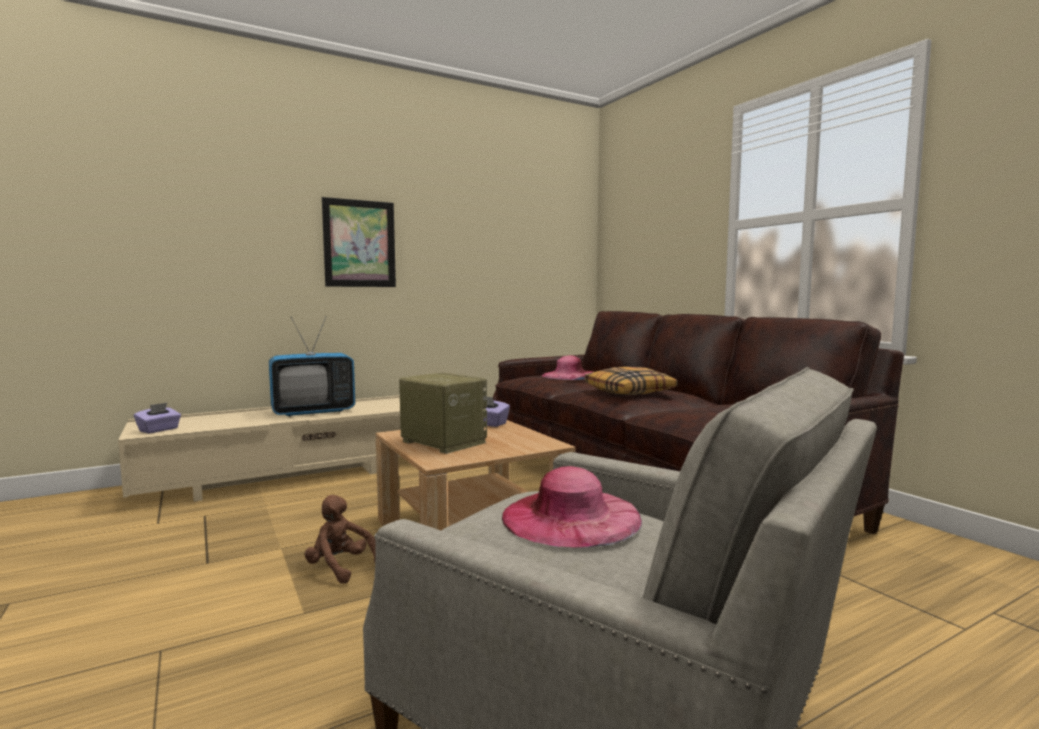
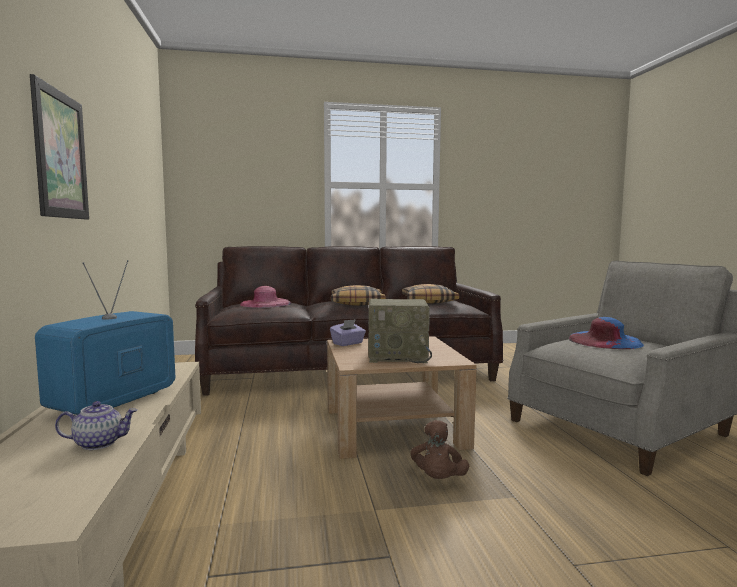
camera: 70 degrees left, 0 degrees up
purple tissue box [134,403,181,434] -> none
television [269,316,355,416] -> television turned 150 degrees counterclockwise [35,260,175,415]
brown plush toy [305,495,376,584] -> brown plush toy turned 45 degrees counterclockwise [410,420,469,479]
radio [399,372,487,454] -> radio turned 150 degrees counterclockwise [368,299,432,363]
pink hat [502,466,642,548] -> blue hat [569,317,643,349]
none -> teapot [55,401,137,450]
none -> pillow [402,284,459,304]

